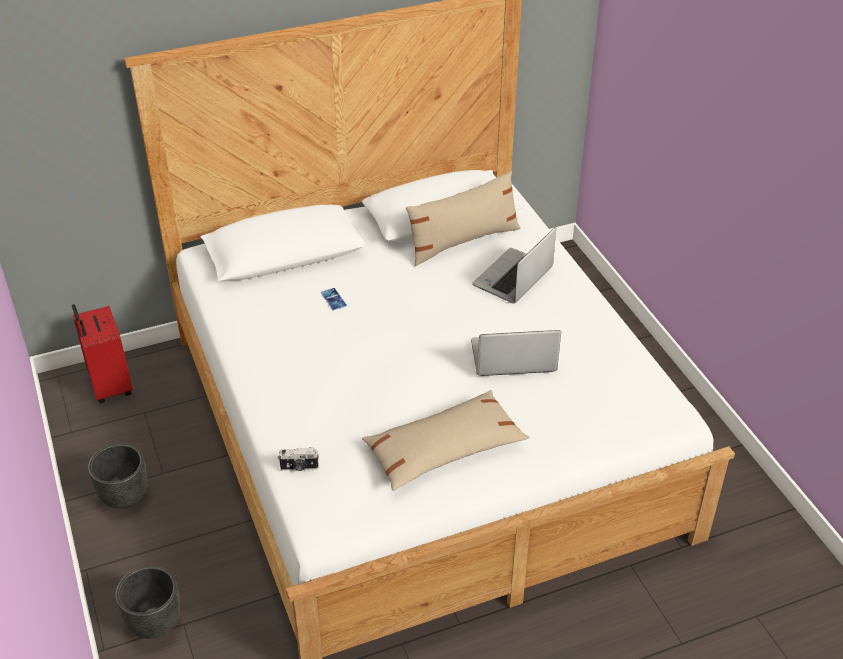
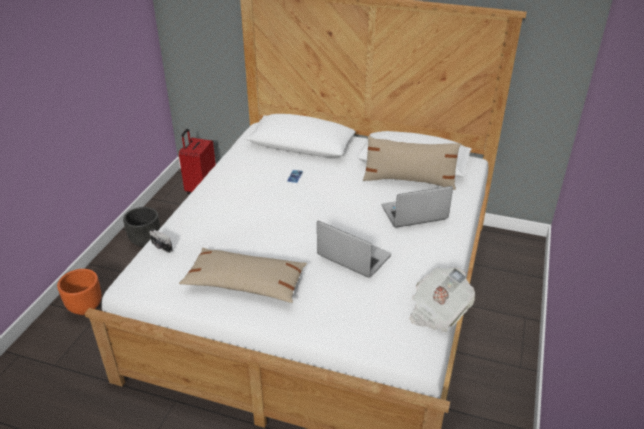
camera: 40 degrees right, 5 degrees down
black planter [115,566,181,639] -> orange planter [57,269,101,315]
none -> newspaper [409,268,475,332]

